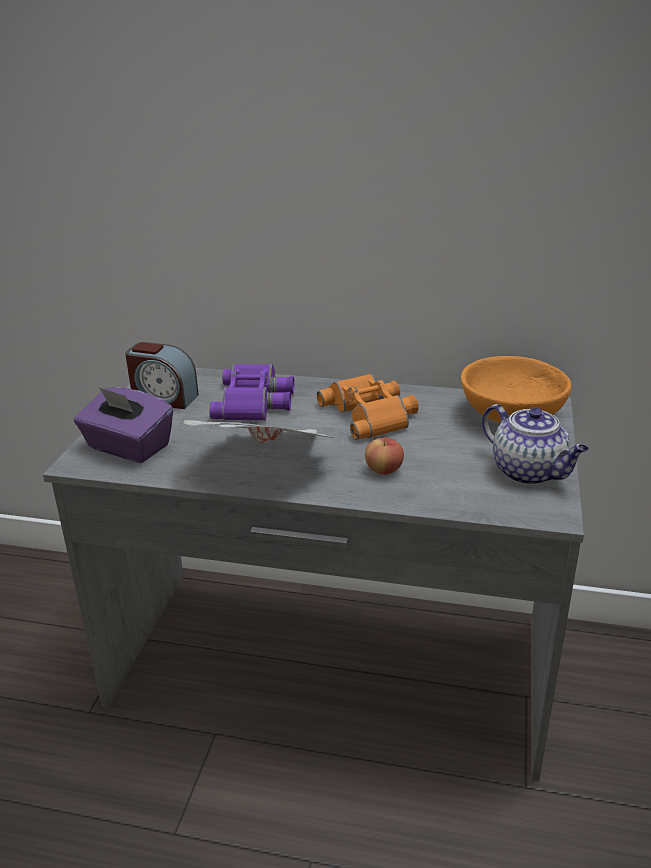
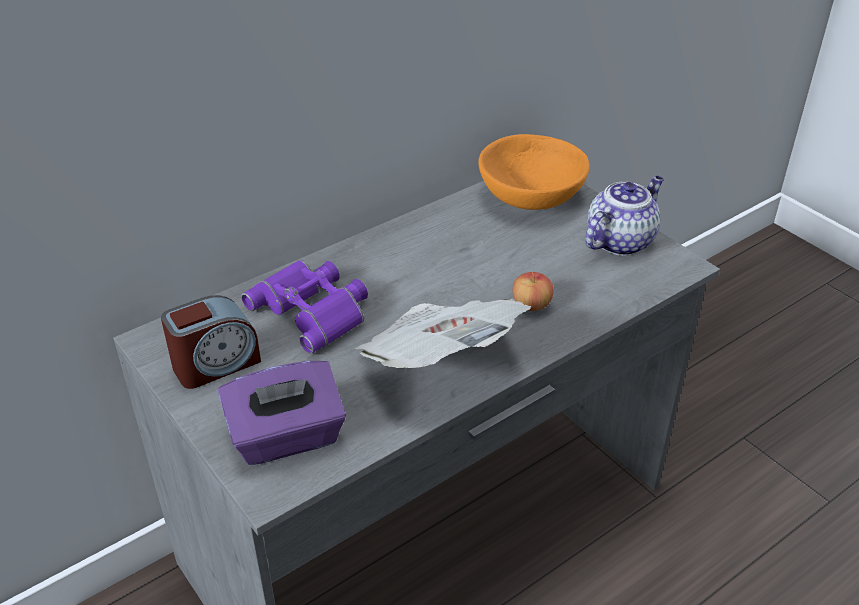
camera: 50 degrees left, 10 degrees up
orange binoculars [317,374,419,440] -> none
teapot [482,404,589,485] -> teapot turned 45 degrees counterclockwise [585,176,664,256]

